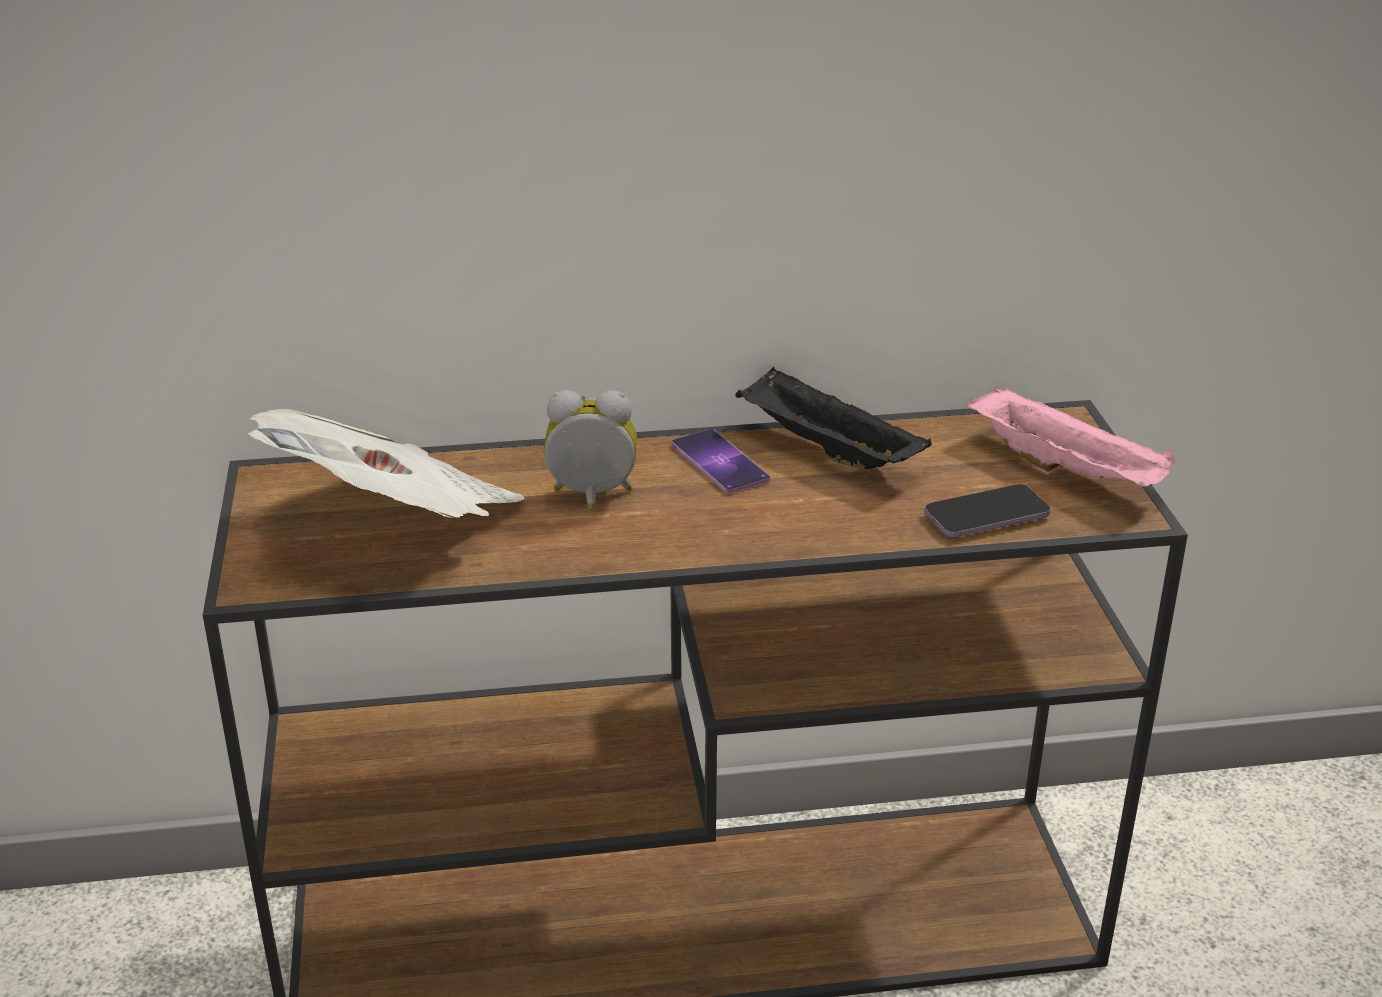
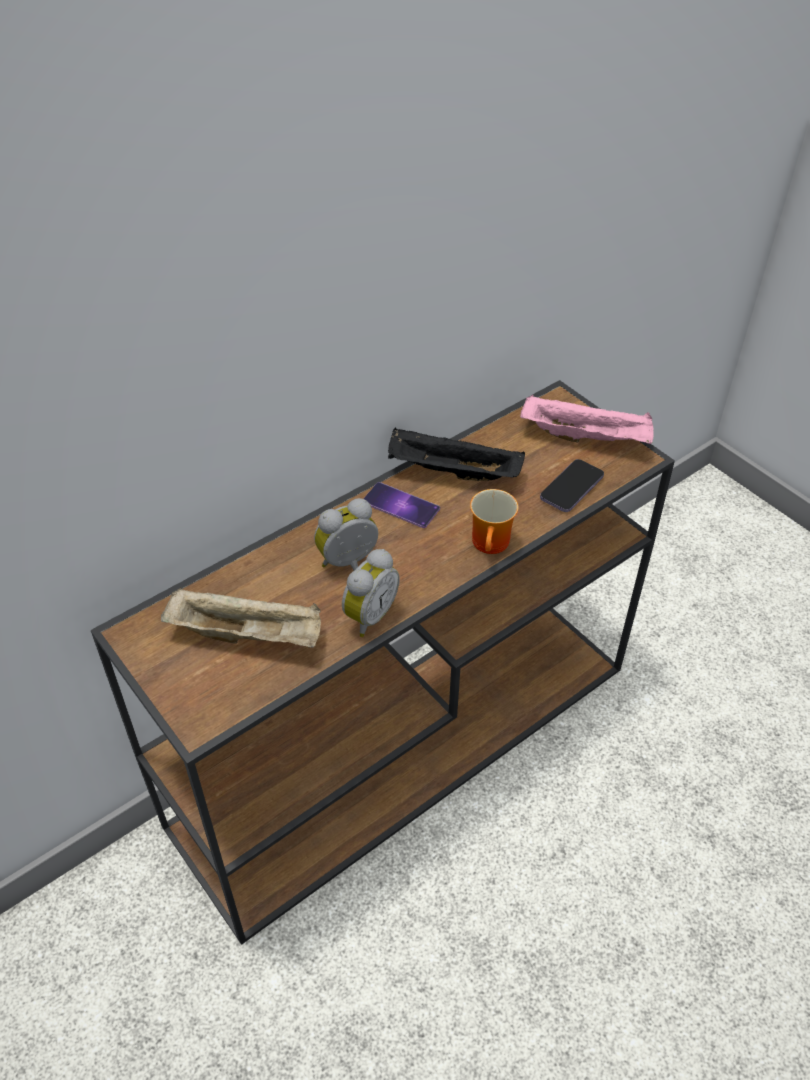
camera: 30 degrees left, 15 degrees up
newspaper [247,409,525,519] -> beige tray [161,588,321,648]
none -> alarm clock [342,549,400,637]
none -> mug [470,489,518,554]

